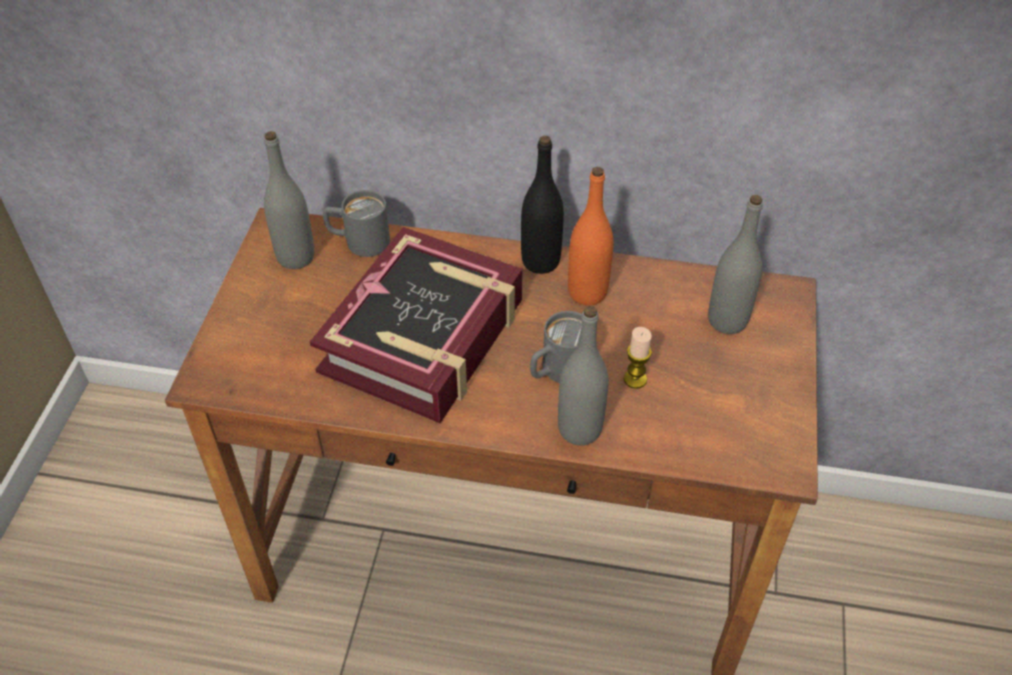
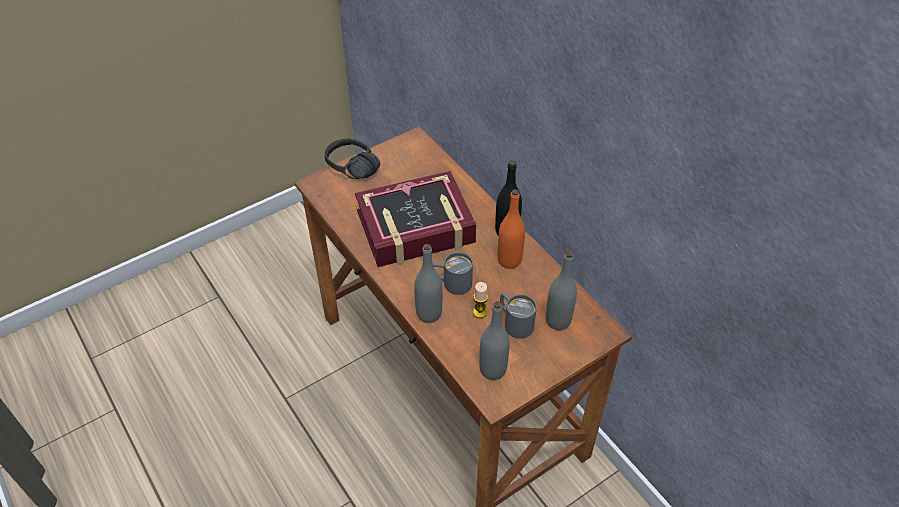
camera: 45 degrees right, 0 degrees up
grey bottle [264,131,314,269] -> grey bottle moved to [479,301,510,380]
grey mug [323,190,390,257] -> grey mug moved to [500,293,537,339]
none -> black headphones [325,139,380,179]

